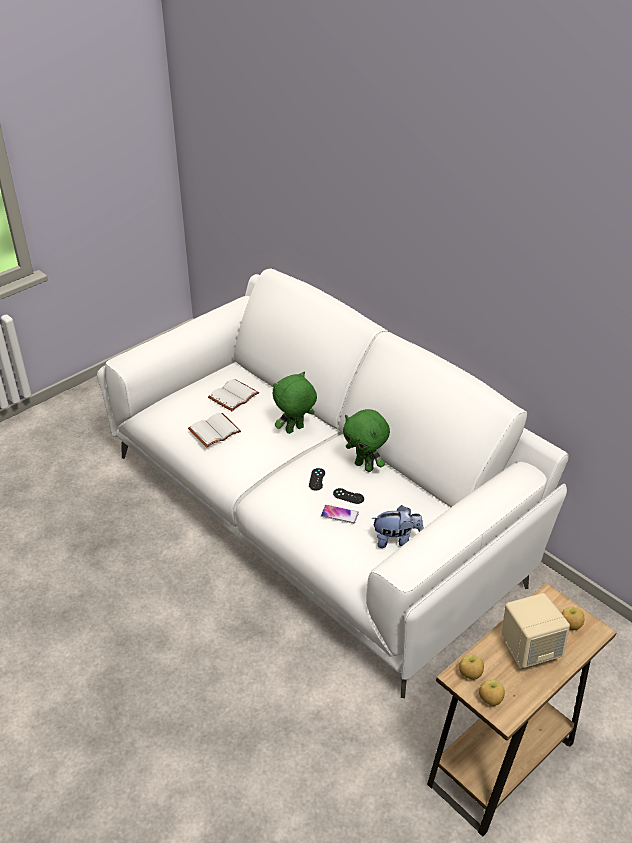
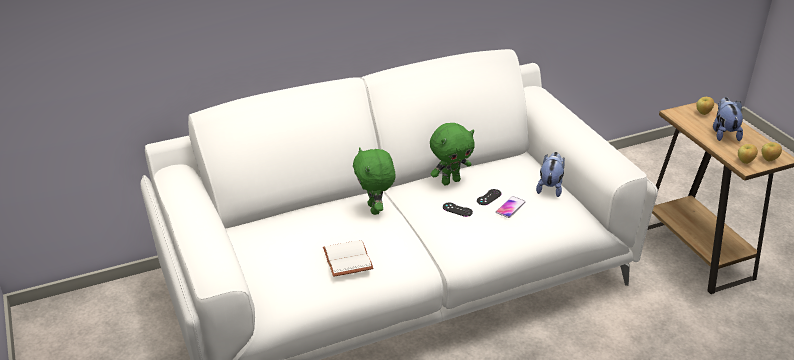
camera: 70 degrees left, 5 degrees down
white book [208,379,259,411] -> none
beige speaker [502,593,570,670] -> plush toy [713,97,743,141]

